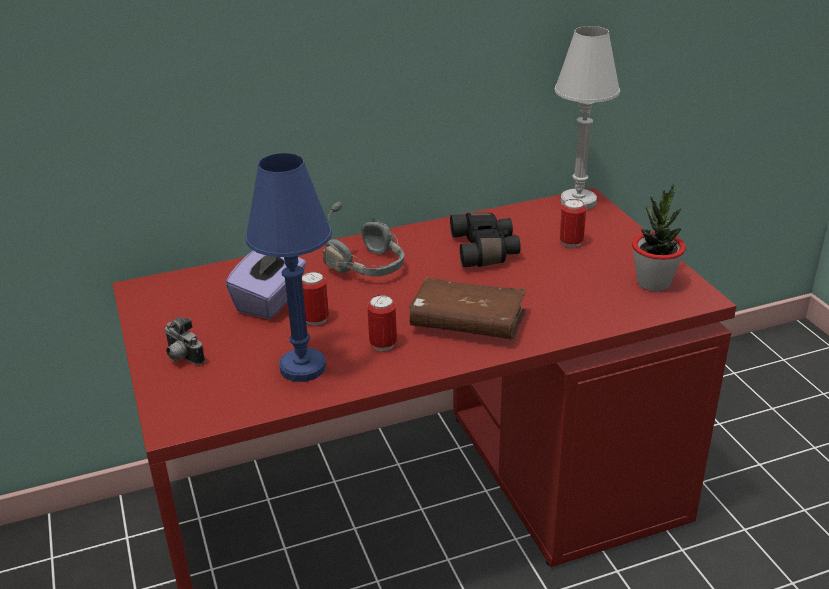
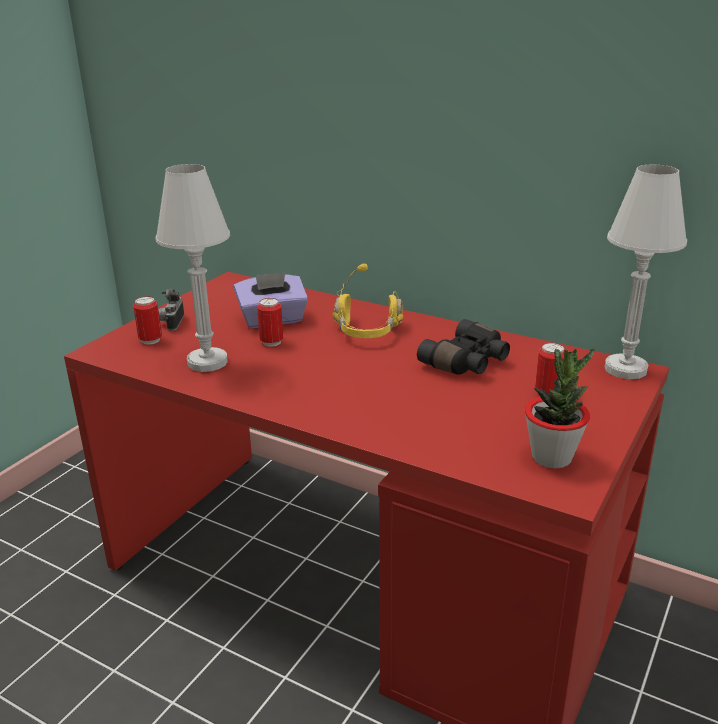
camera: 50 degrees right, 5 degrees down
blue table lamp [245,153,332,382] -> white table lamp [155,164,230,372]
grey headphones [323,202,404,277] -> yellow headphones [332,264,404,338]
can [367,295,397,351] -> can moved to [133,296,162,345]
brown book [409,277,526,339] -> none

